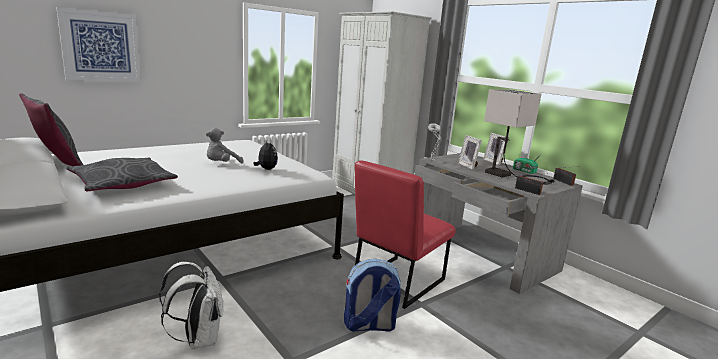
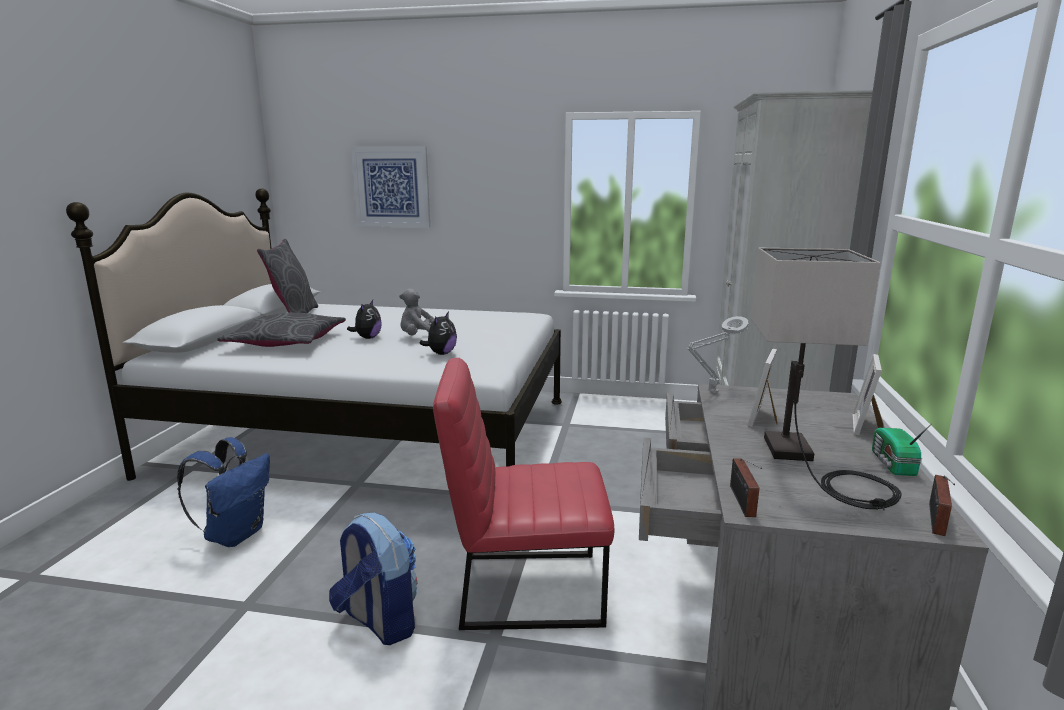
camera: 50 degrees right, 0 degrees up
white backpack [159,262,224,349] -> blue backpack [177,437,270,547]
none -> plush toy [347,300,382,339]

